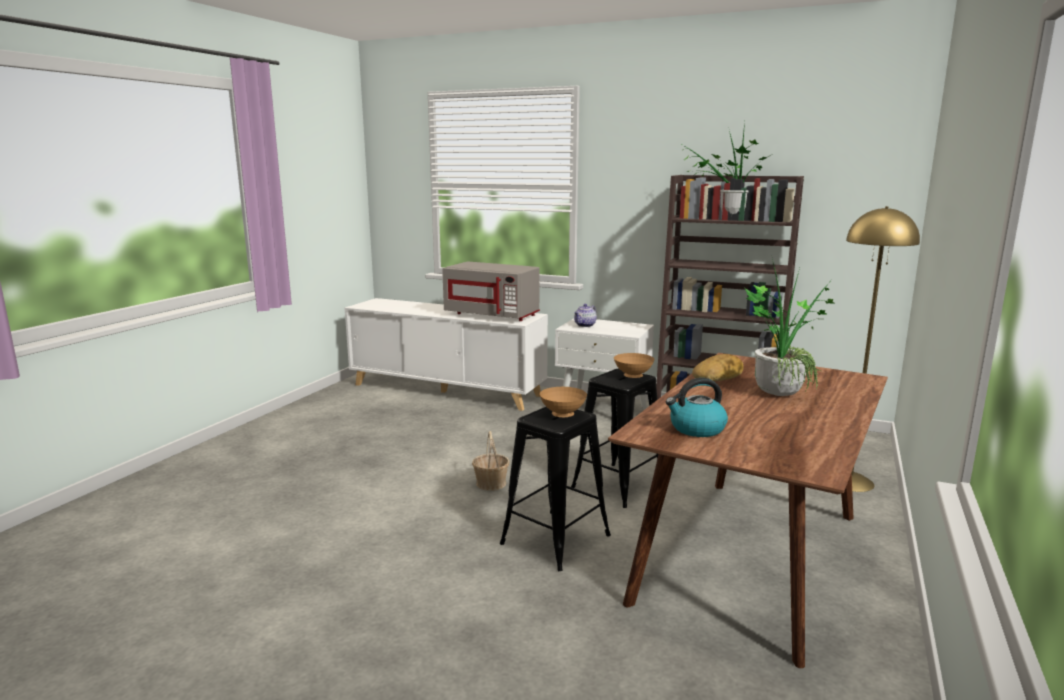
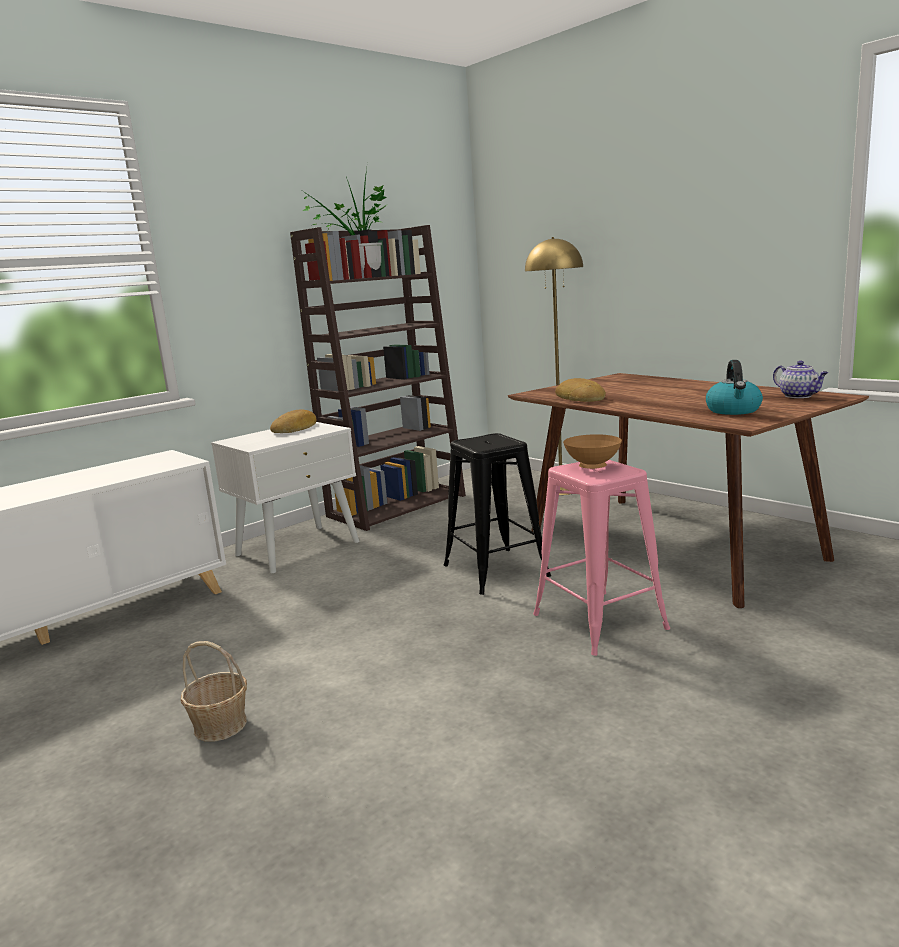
camera: 65 degrees left, 0 degrees up
grey microwave [442,261,540,321] -> none
basket [472,431,510,491] -> basket moved to [181,641,247,742]
black stool [500,407,611,571] -> pink stool [533,460,670,656]
teapot [574,304,597,327] -> teapot moved to [773,361,828,398]
brown bowl [614,353,654,378] -> none
potted plant [745,259,836,396] -> none
none -> bread [270,410,316,433]

